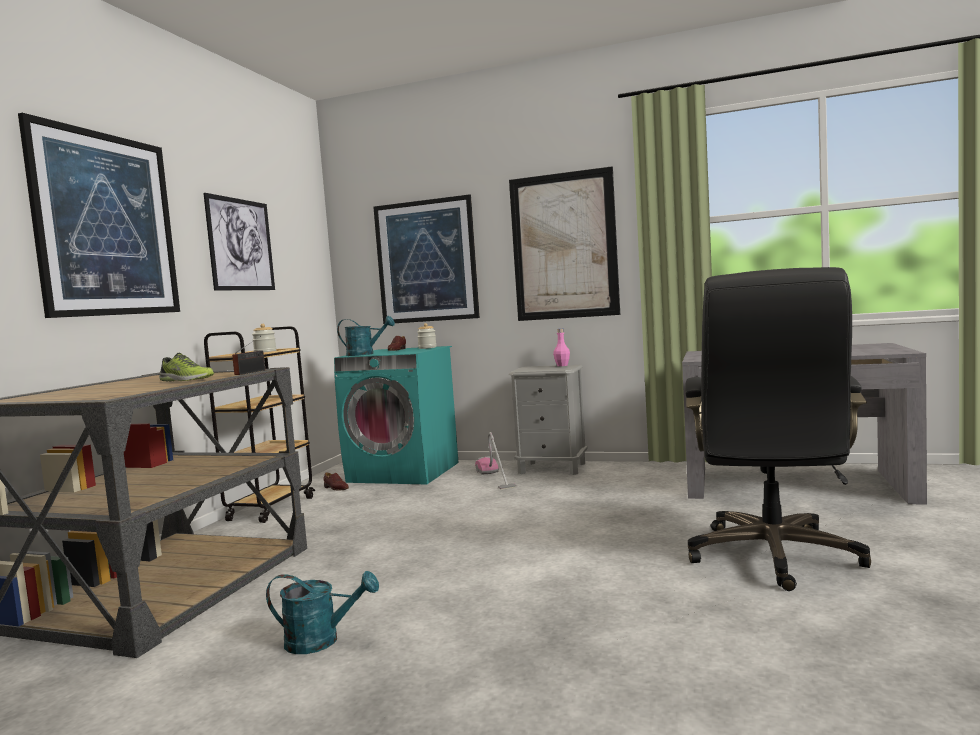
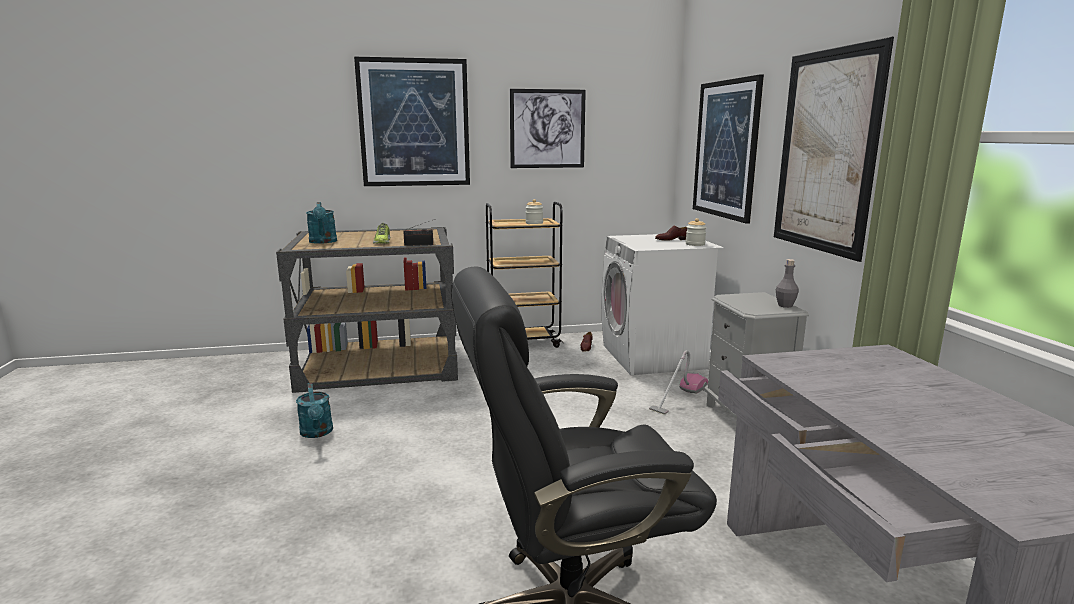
camera: 60 degrees right, 10 degrees up
turquoise washing machine [334,346,459,484] -> white washing machine [601,234,724,375]
turquoise watering can [337,316,395,356] -> turquoise watering can moved to [306,202,337,244]
pink bottle [553,329,570,366] -> grey bottle [776,259,799,308]

